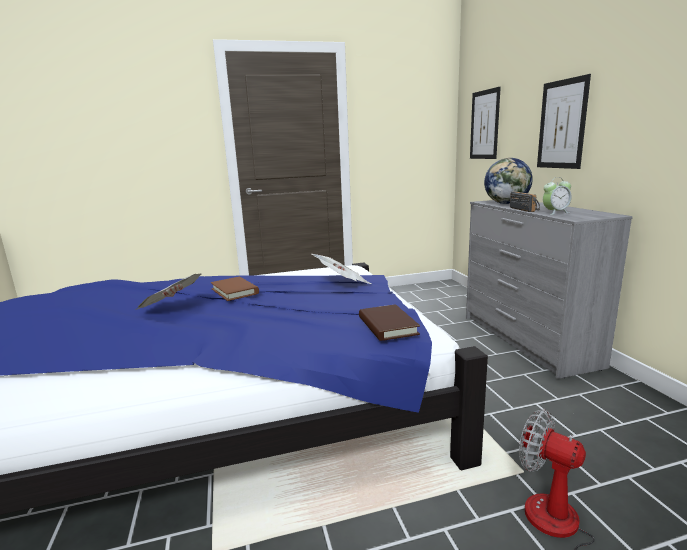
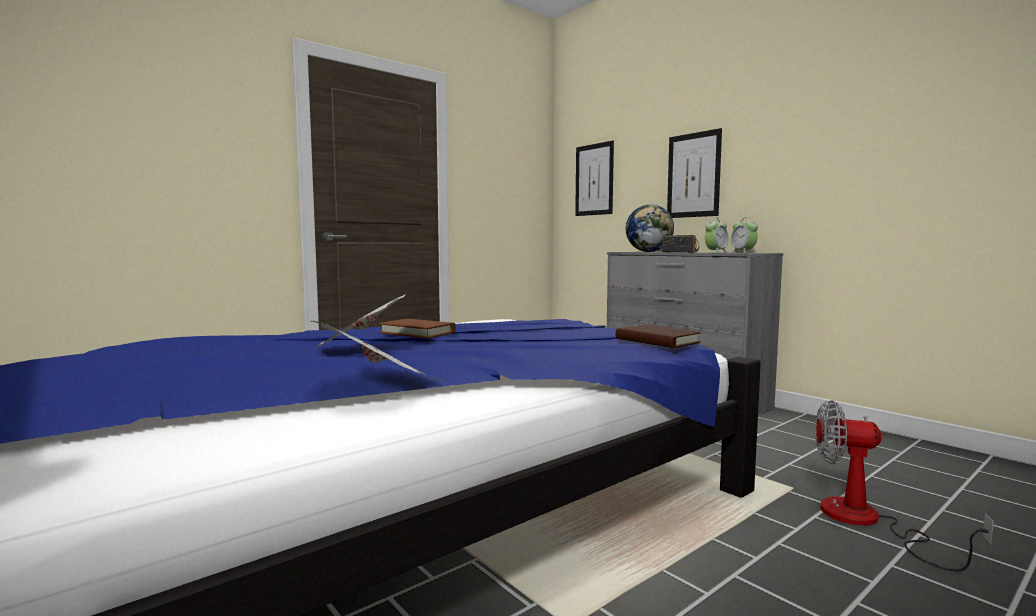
camera: 25 degrees left, 10 degrees down
newspaper [311,254,371,284] -> newspaper moved to [311,321,445,381]
none -> alarm clock [730,217,758,253]

